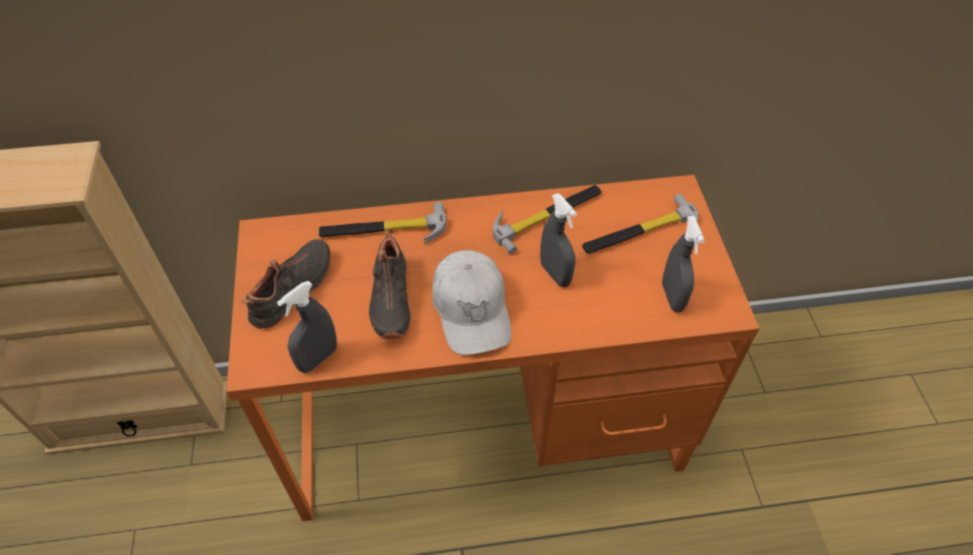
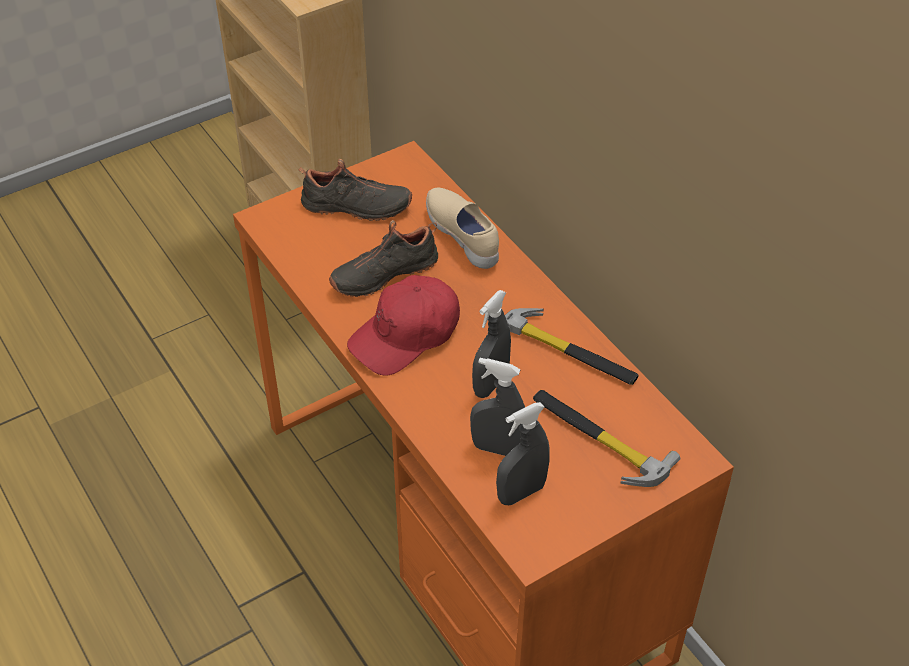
camera: 65 degrees right, 5 degrees down
grey spray bottle [277,281,337,373] -> grey spray bottle moved to [470,358,525,456]
hammer [319,202,446,244] -> beige shoe [426,188,499,269]
white cap [432,250,512,355] -> red cap [347,275,460,376]

